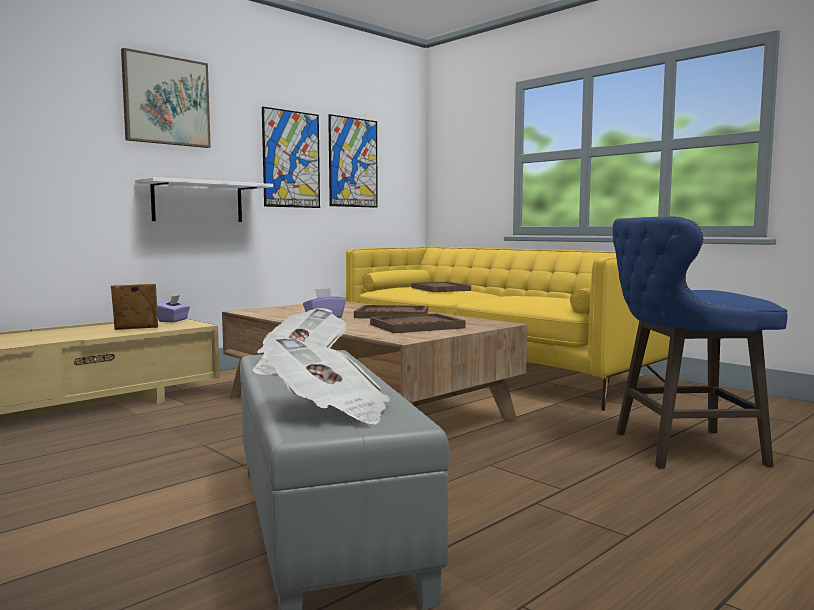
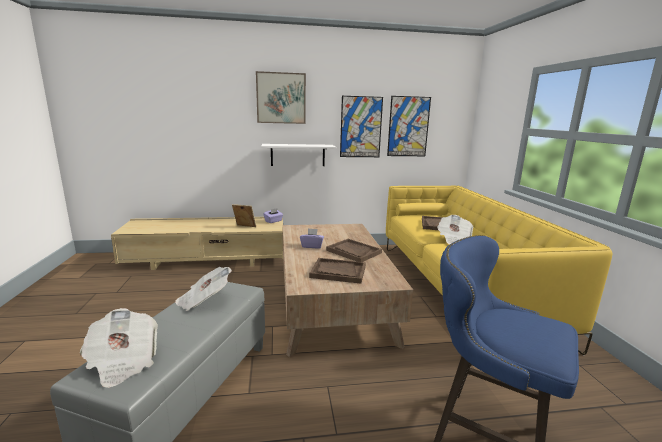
camera: 35 degrees right, 10 degrees up
none -> newspaper [437,215,473,244]

